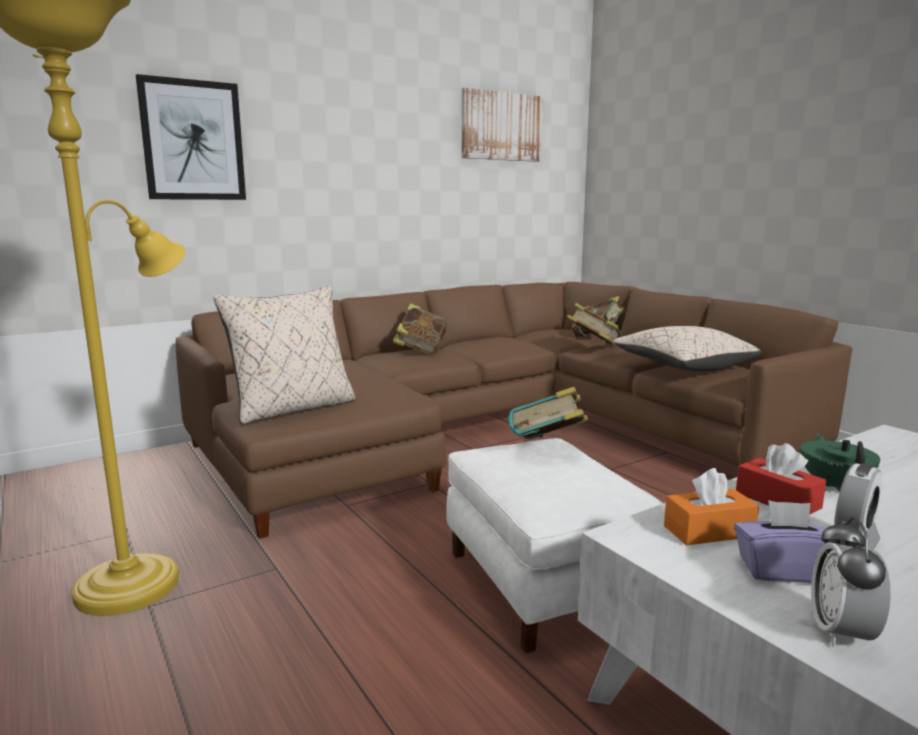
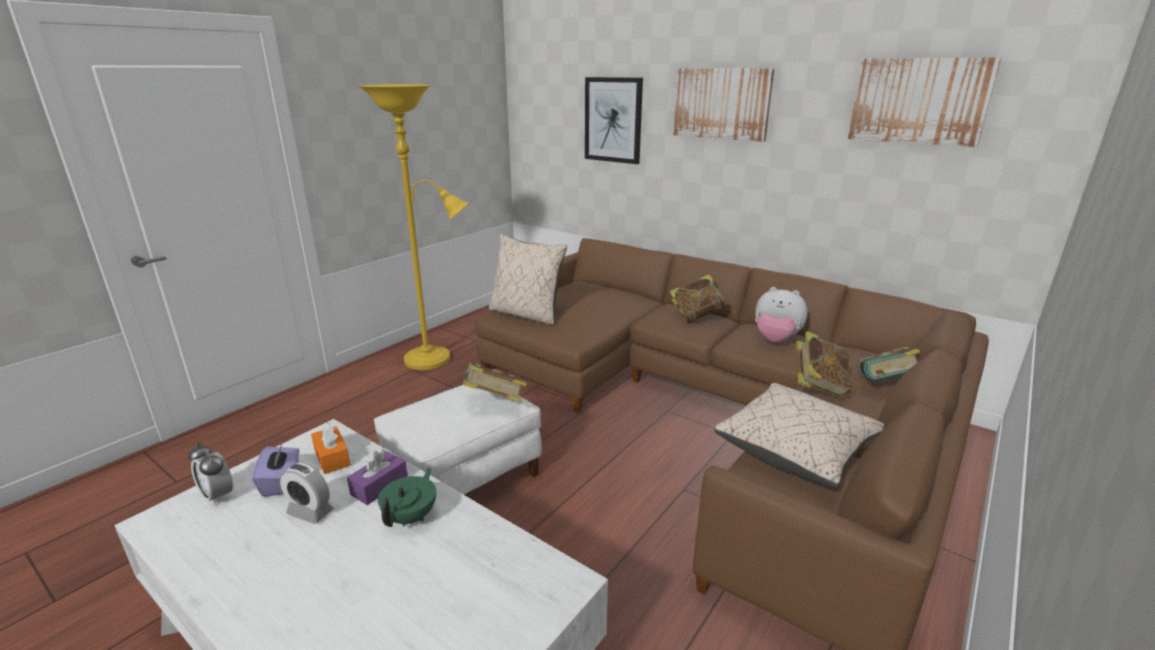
camera: 70 degrees right, 10 degrees up
red tissue box [736,443,826,514] -> purple tissue box [347,450,408,505]
green teapot [801,434,880,492] -> green teapot turned 60 degrees counterclockwise [378,468,436,527]
alarm clock [811,517,891,647] -> alarm clock turned 135 degrees counterclockwise [188,443,233,505]
none -> picture [674,68,775,142]
none -> plush toy [755,287,807,342]

